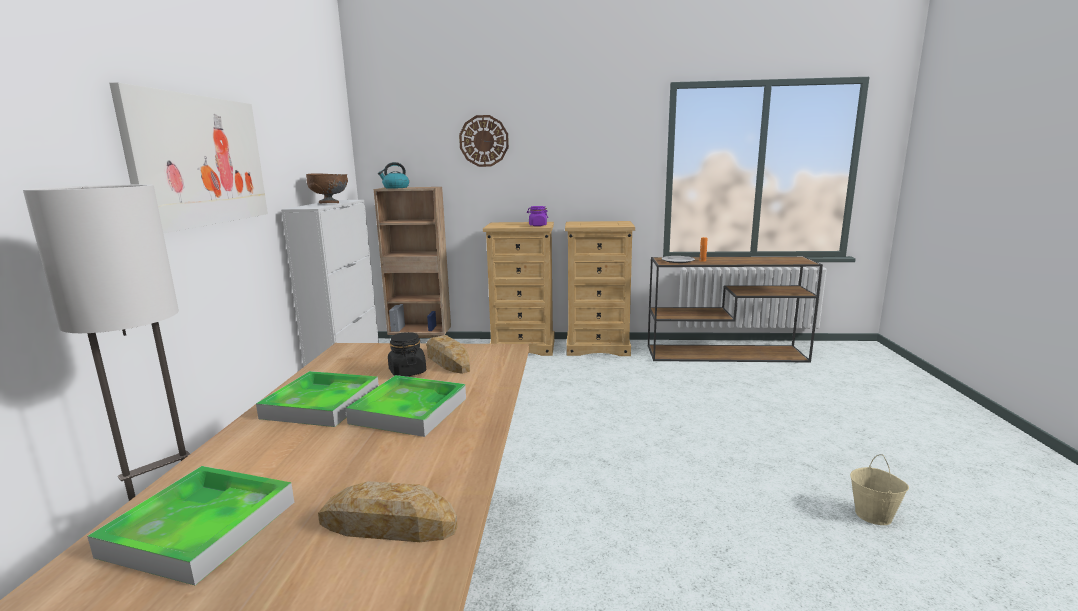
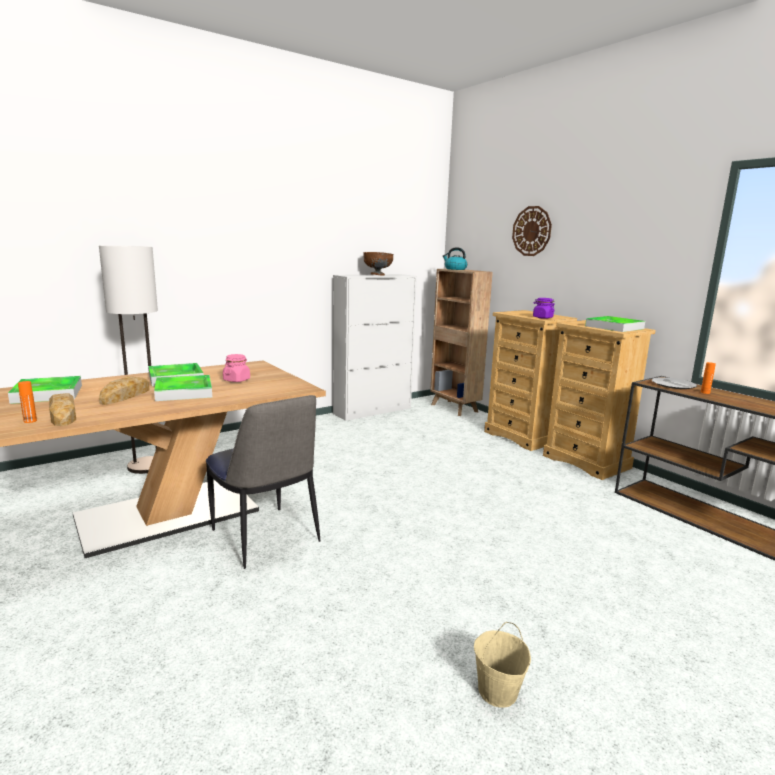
camera: 50 degrees right, 0 degrees up
picture [109,82,268,234] -> none
black jar [388,332,426,376] -> pink jar [223,354,250,382]
bread [427,335,470,374] -> bread moved to [99,376,150,405]
none -> orange bottle [18,381,37,423]
none -> chair [206,395,320,569]
none -> tray [585,316,645,332]

